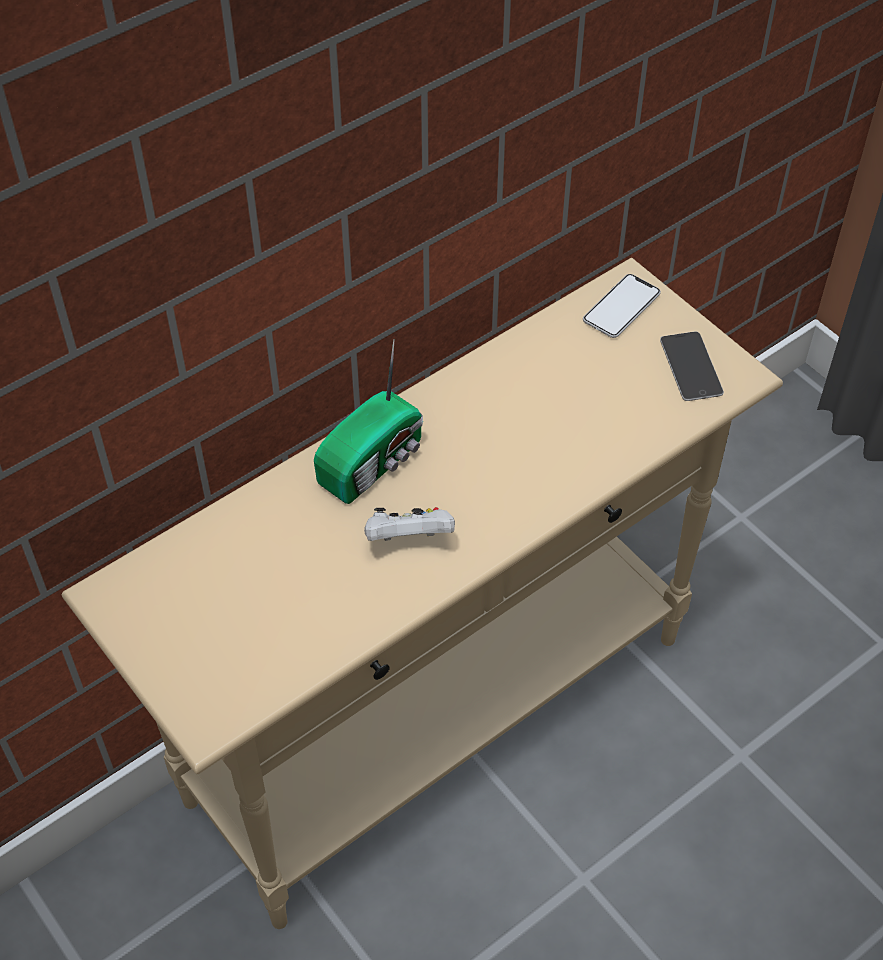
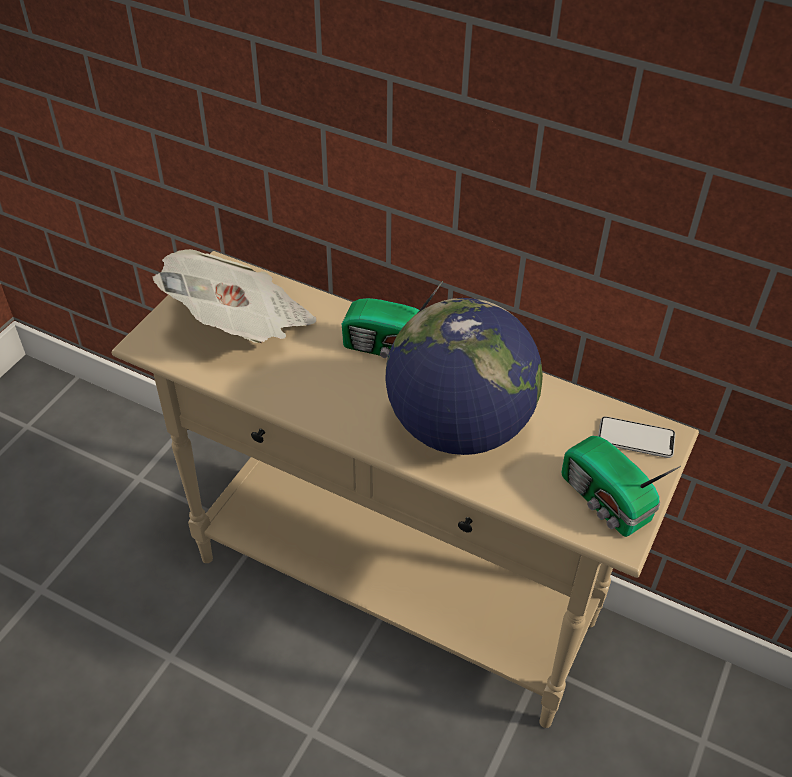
camera: 65 degrees right, 5 degrees down
white game controller [364,507,455,541] -> none
phone [660,332,724,401] -> radio [561,436,681,537]
none -> newspaper [152,249,316,343]
none -> globe [385,298,543,455]

